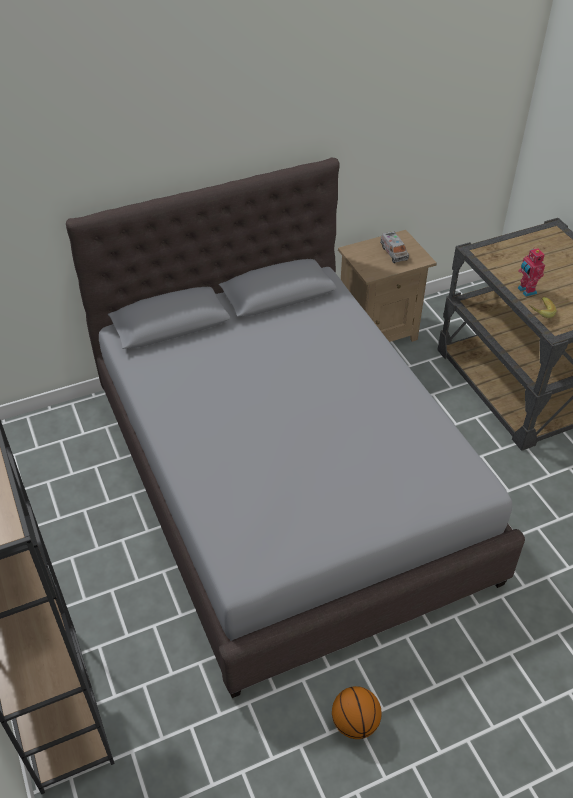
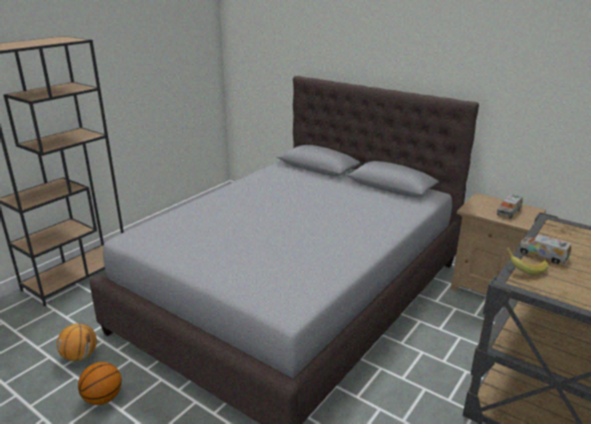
camera: 60 degrees right, 20 degrees down
toy robot [518,247,545,297] -> toy truck [519,235,571,264]
none -> basketball [57,323,97,361]

